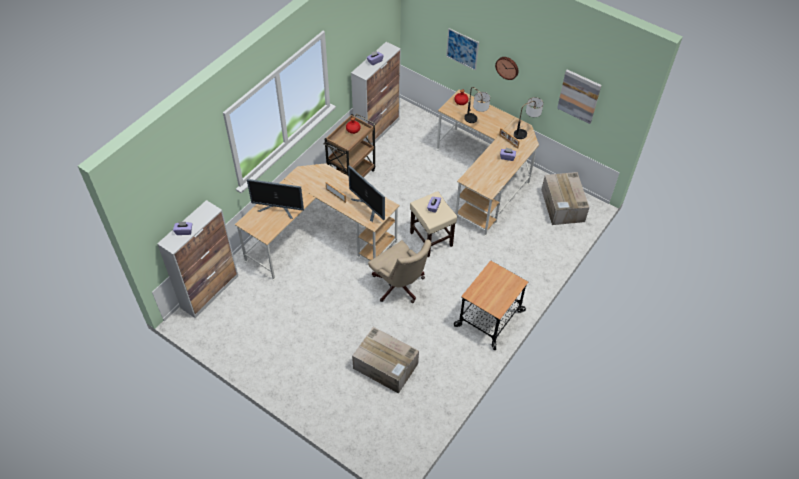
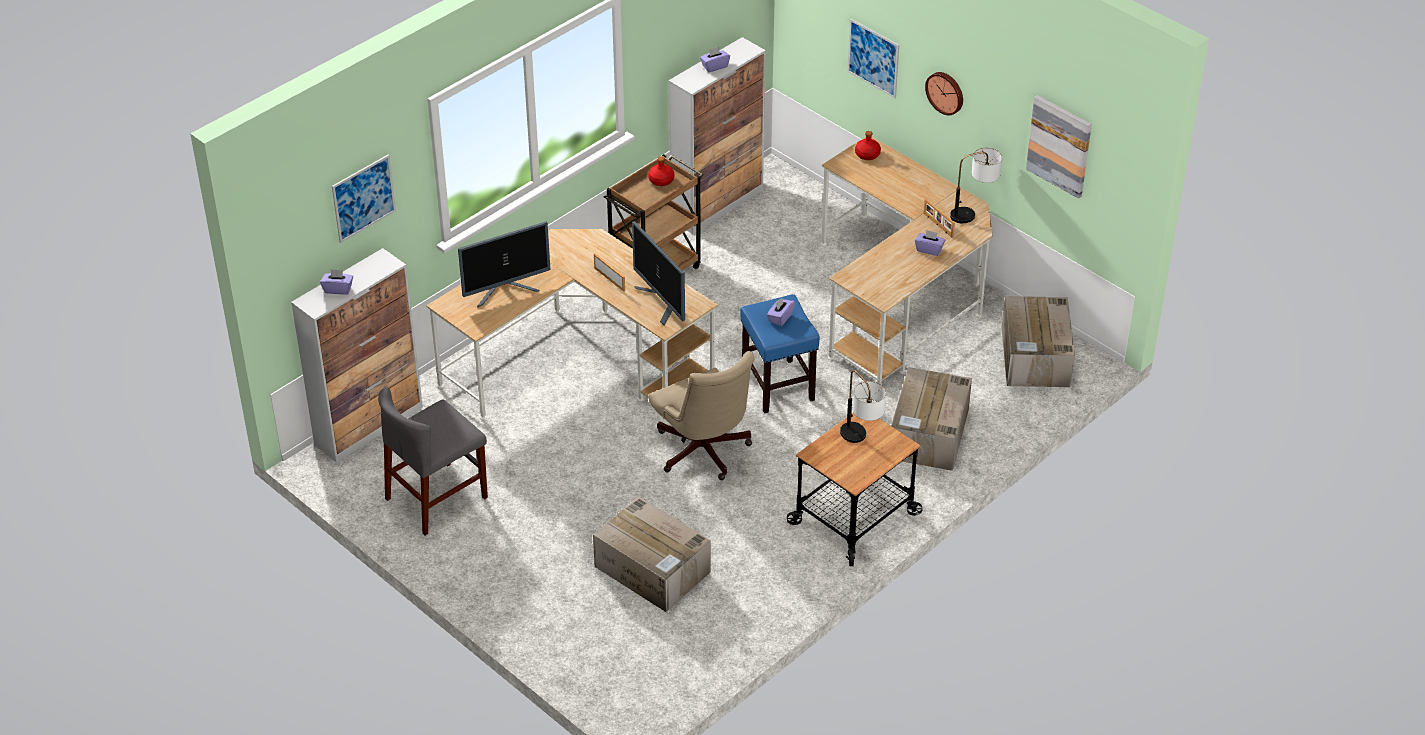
camera: 10 degrees right, 10 degrees down
monitor [247,179,304,219] -> monitor turned 45 degrees counterclockwise [458,221,550,308]
beige stool [410,191,457,257] -> blue stool [740,294,820,413]
table lamp [464,87,490,123] -> table lamp moved to [840,370,886,443]
none -> picture [332,154,396,243]
none -> grey chair [378,387,488,535]
none -> cardboard box [891,367,972,471]

